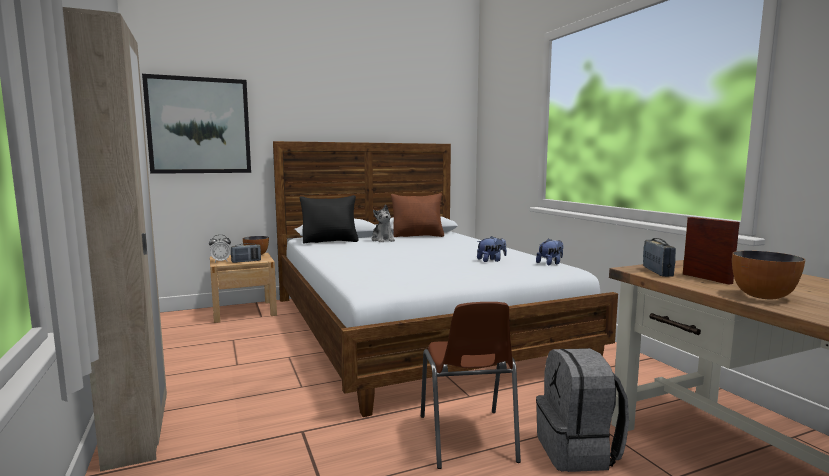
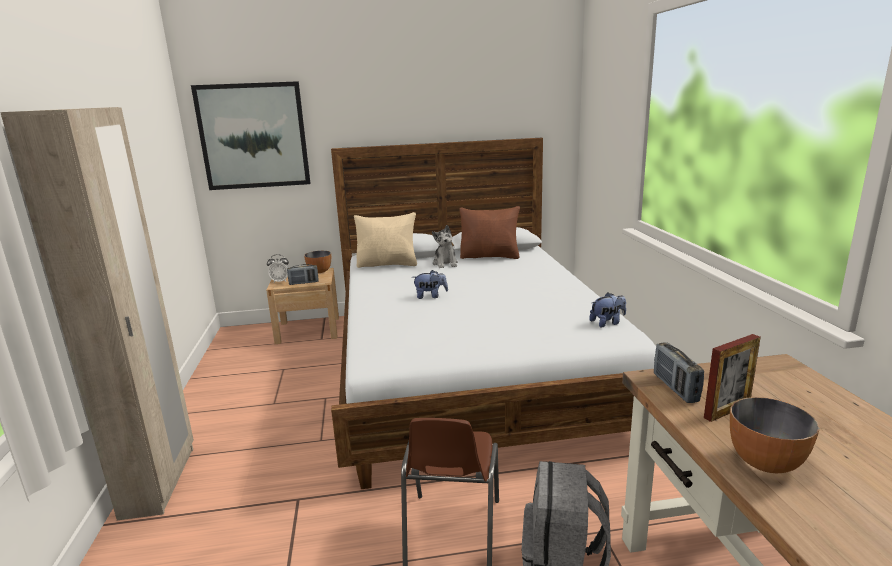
camera: 15 degrees right, 10 degrees up
black pillow [300,195,359,244] -> beige pillow [354,212,417,268]
plush toy [477,236,507,262] -> plush toy moved to [414,270,448,299]
radio [643,238,676,277] -> radio turned 150 degrees clockwise [654,342,704,403]
picture frame [683,217,740,285] -> picture frame turned 75 degrees clockwise [704,334,761,422]

